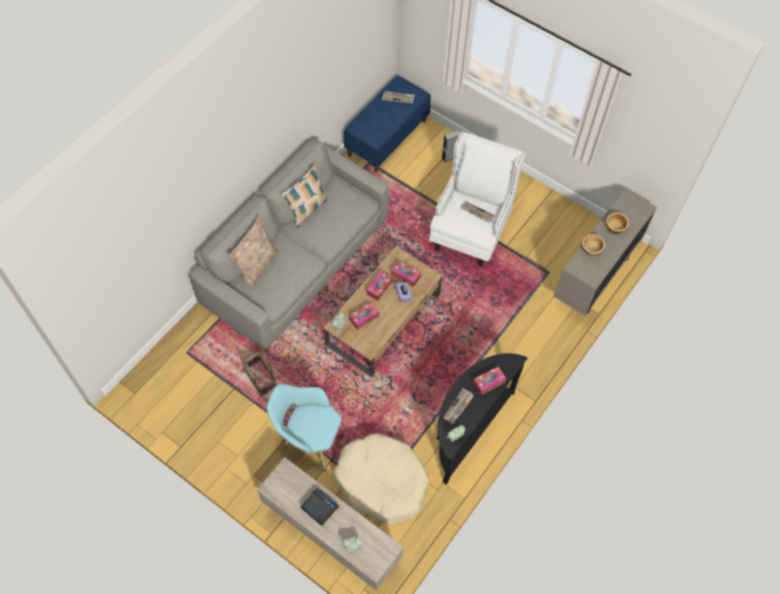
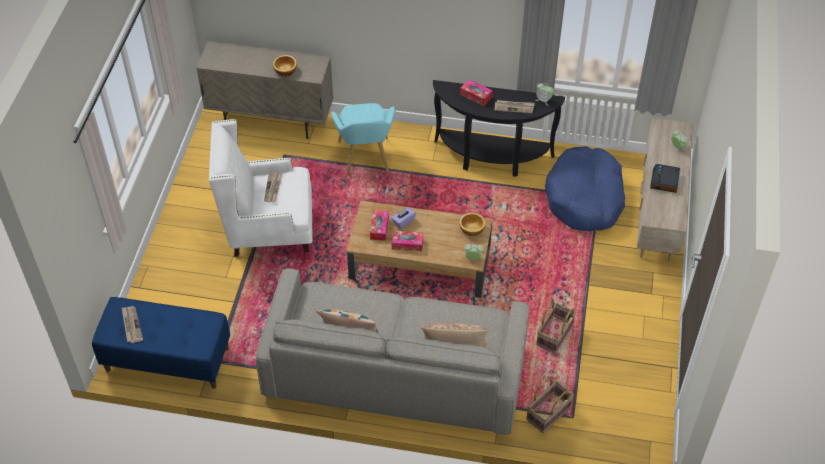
camera: 115 degrees left, 10 degrees down
turquoise armchair [267,384,344,472] -> turquoise armchair moved to [331,103,395,176]
beige dog bed [334,433,429,524] -> blue dog bed [545,146,625,231]
tissue box [349,302,379,330] -> none
grey speaker [442,130,461,162] -> none
bowl [606,212,629,234] -> bowl moved to [459,213,486,236]
none -> basket [526,377,574,433]

